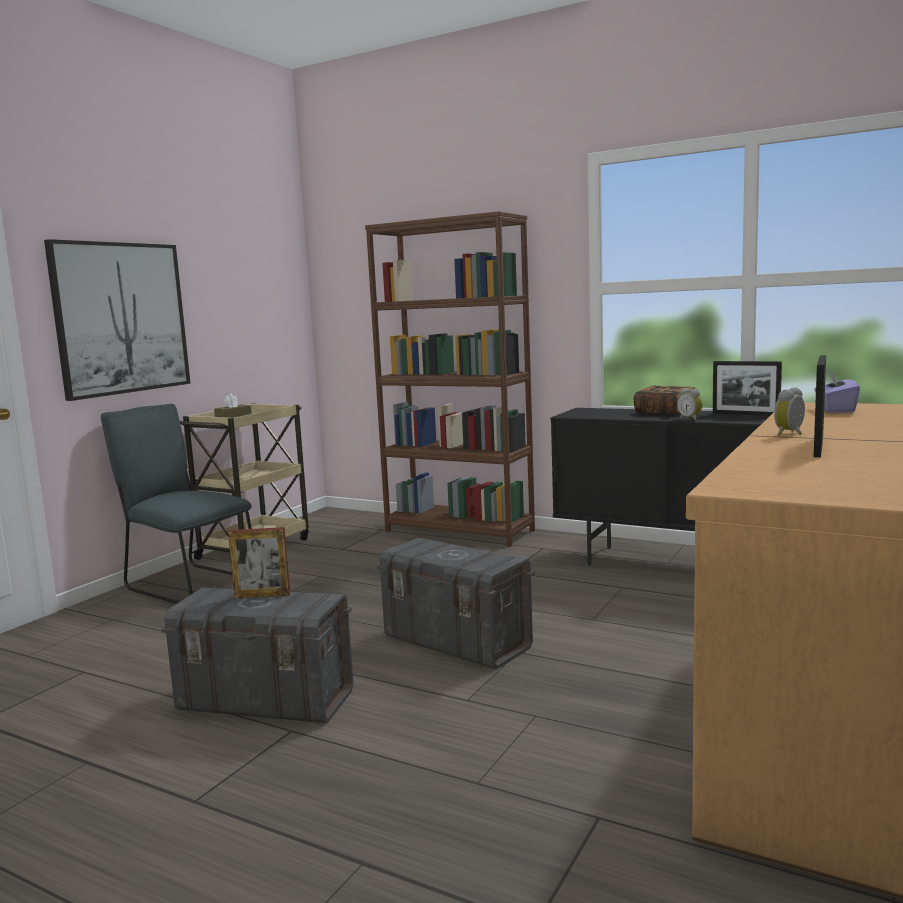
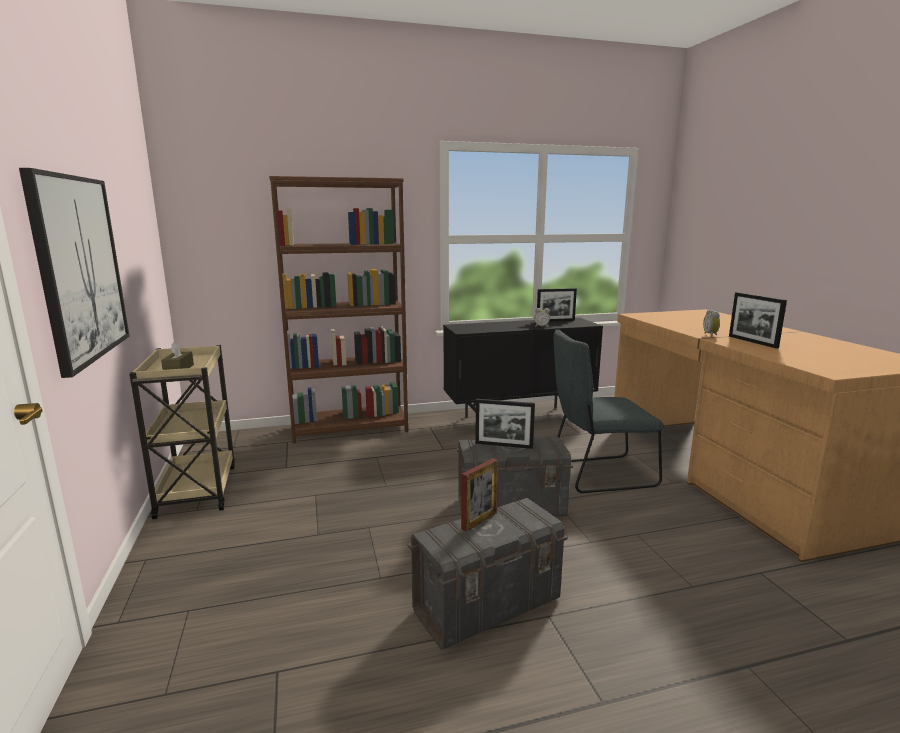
camera: 45 degrees left, 5 degrees up
grey chair [101,404,252,604] -> grey chair moved to [554,330,664,493]
book [633,385,695,414] -> none
purple tissue box [814,370,860,413] -> none
none -> picture frame [475,399,535,449]

